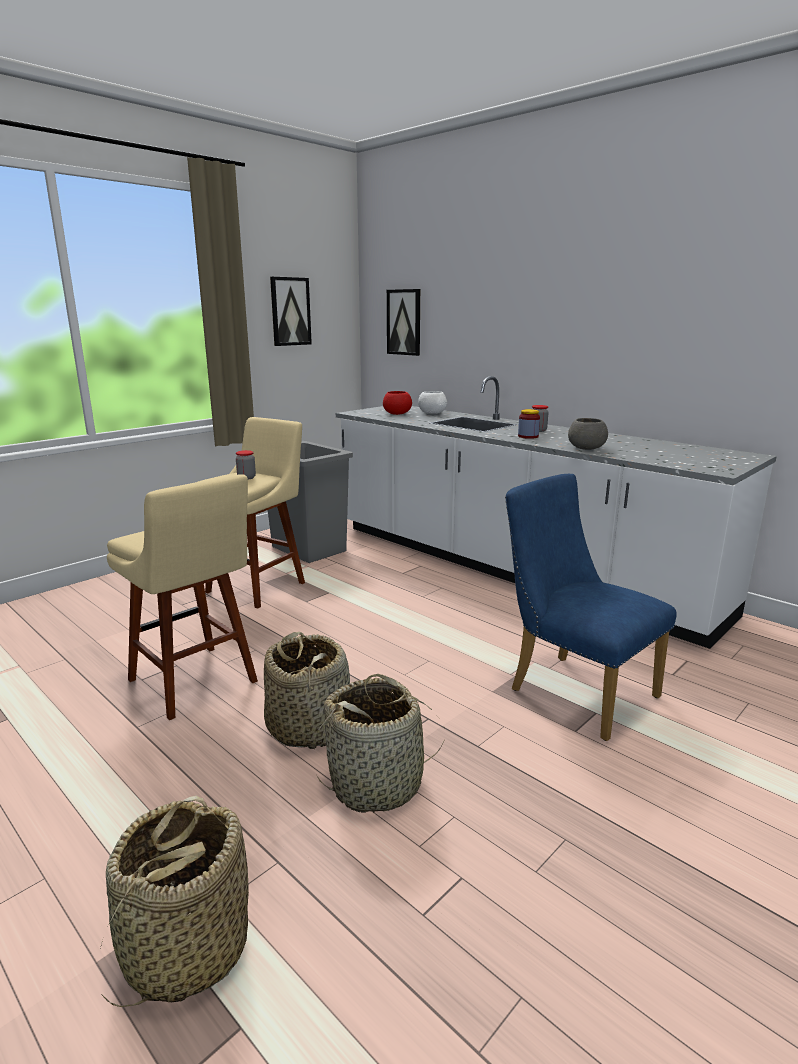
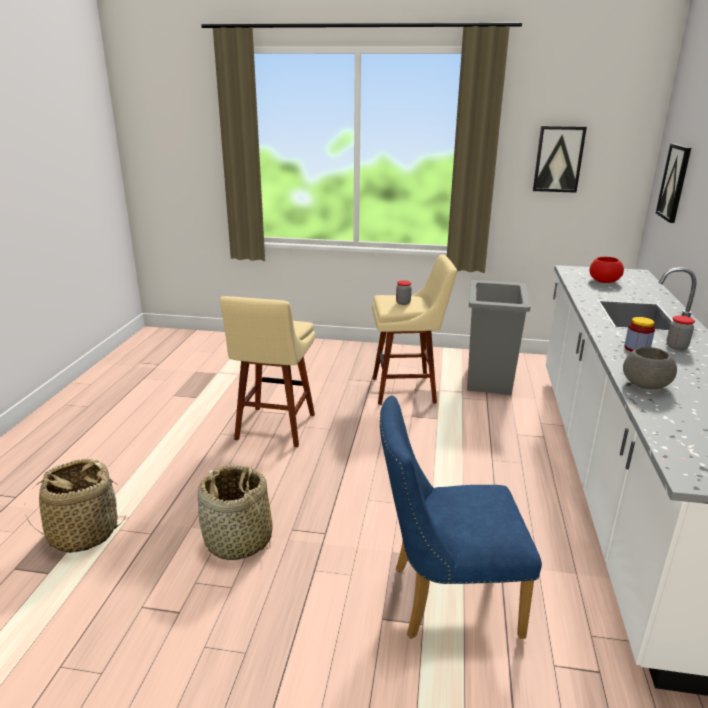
camera: 55 degrees right, 5 degrees up
basket [264,632,350,749] -> none
white bowl [418,391,447,414] -> none
blue chair [505,474,677,741] -> blue chair turned 105 degrees counterclockwise [380,396,542,639]

